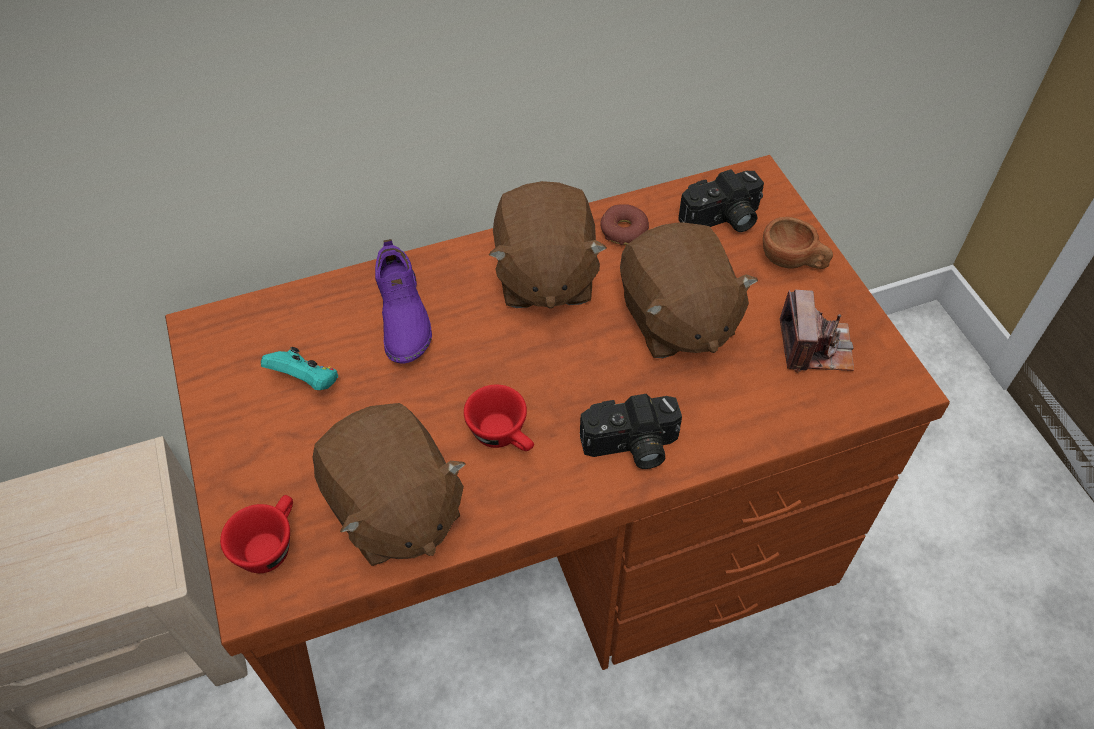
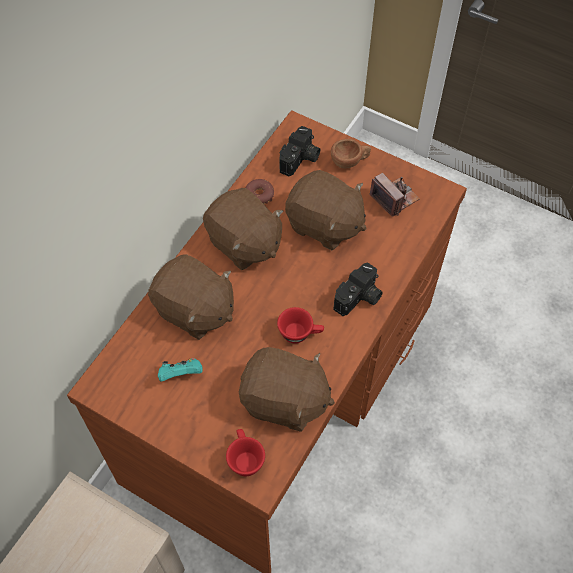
camera: 40 degrees left, 5 degrees up
purple shoe [375,239,432,364] -> brown plush toy [148,255,234,340]

